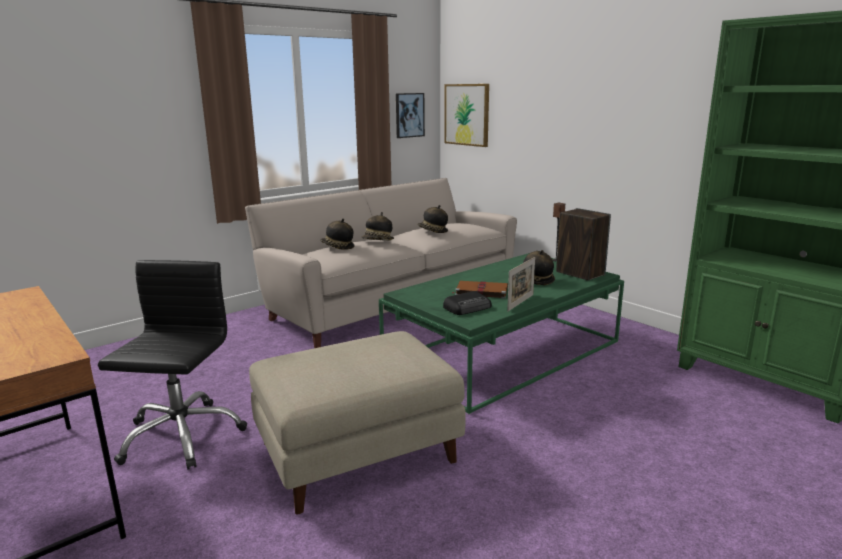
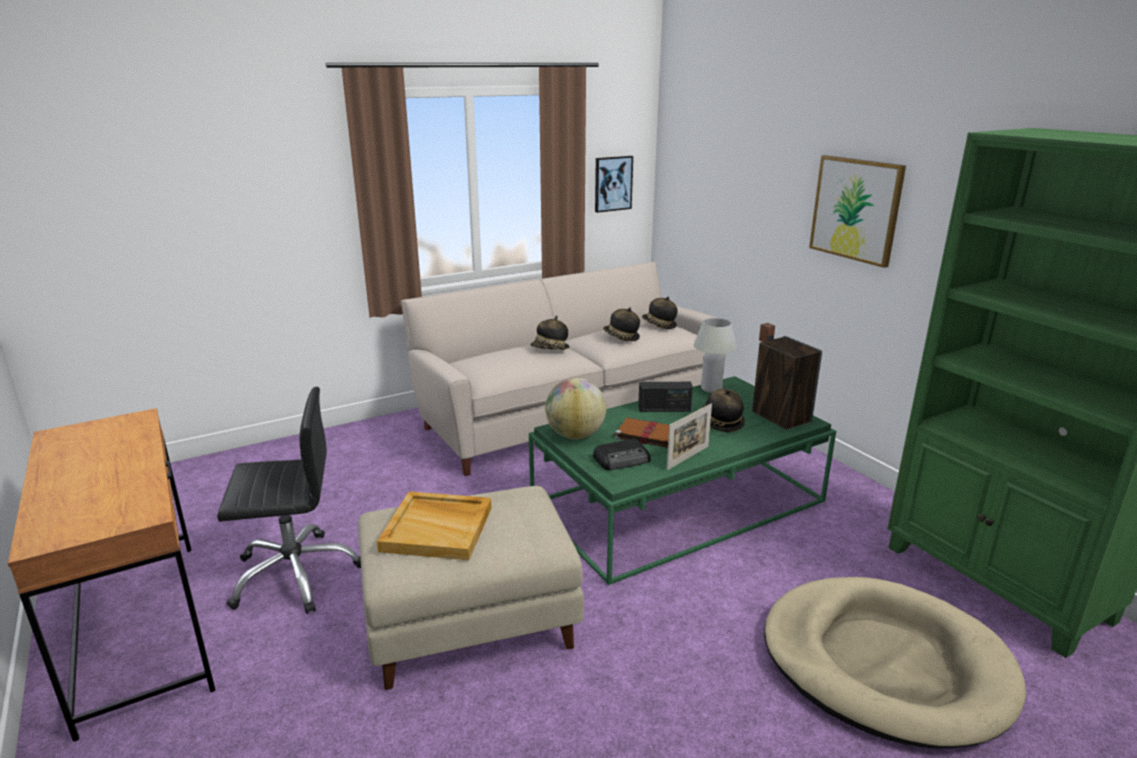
camera: 10 degrees right, 5 degrees up
black office chair [98,260,247,470] -> black office chair turned 60 degrees clockwise [217,387,361,614]
hat [320,219,354,250] -> hat moved to [642,296,678,329]
picture [444,84,489,147] -> picture moved to [809,155,906,268]
none -> beige tray [377,491,492,560]
none -> globe [545,378,606,439]
none -> radio [638,382,693,412]
none -> white table lamp [694,318,737,393]
none -> beige dog bed [764,577,1026,748]

